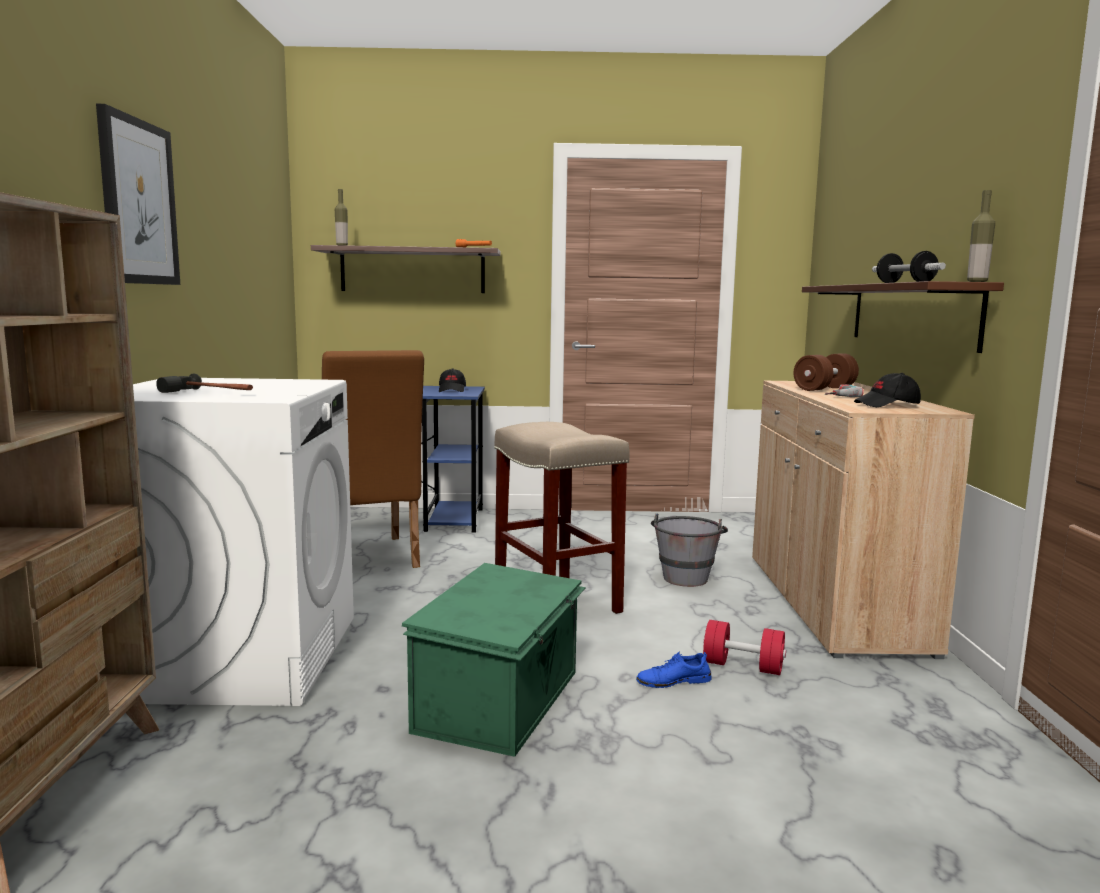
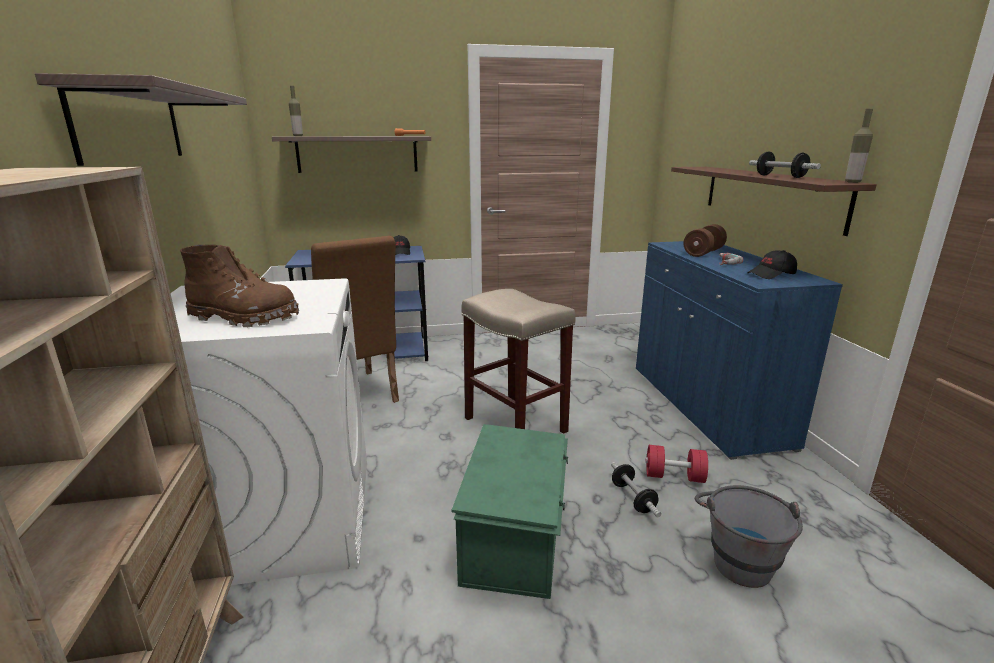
camera: 10 degrees left, 10 degrees up
picture [96,104,180,285] -> shelf [35,73,247,166]
hammer [156,373,253,393] -> brown boot [180,245,299,327]
blue shoe [636,652,712,688] -> dumbbell [611,462,661,518]
grey bucket [651,514,728,587] -> grey bucket moved to [695,485,803,588]
beige cabinet [752,381,975,659] -> blue cabinet [636,241,843,460]

